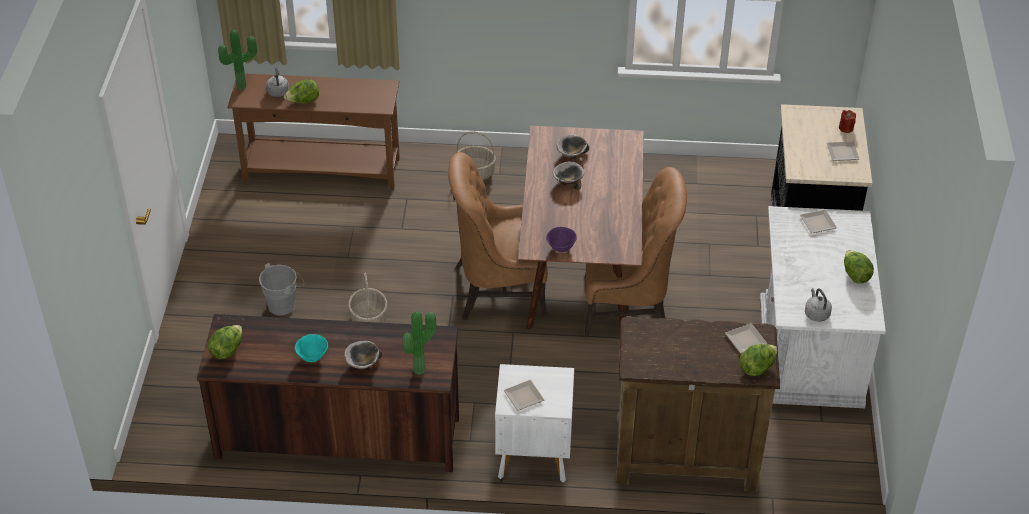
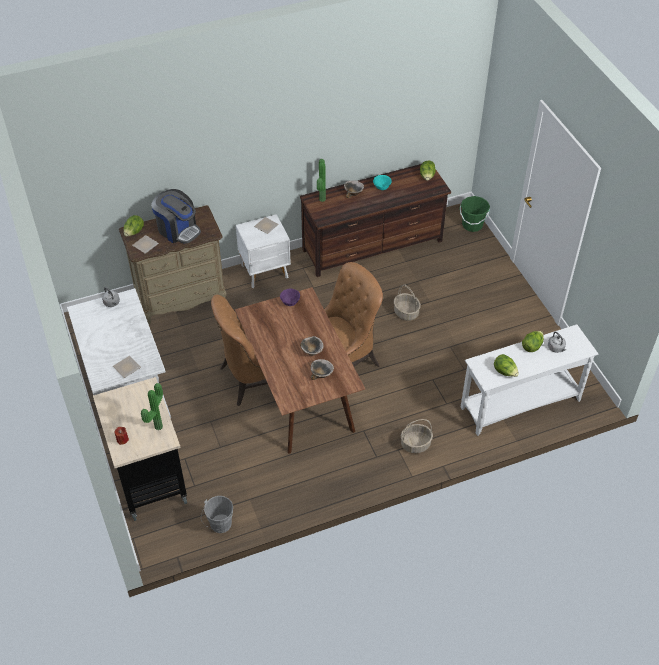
camera: 155 degrees right, 5 degrees up
potted plant [218,30,257,90] -> potted plant moved to [141,383,163,430]
brown console table [228,74,400,190] -> white console table [461,324,598,436]
grey bucket [259,263,304,316] -> grey bucket moved to [201,496,233,533]
plate [827,141,859,161] -> none
lettuce [844,250,874,284] -> lettuce moved to [494,354,519,377]
none -> coffee machine [151,189,201,244]
none -> green bucket [460,196,490,232]

